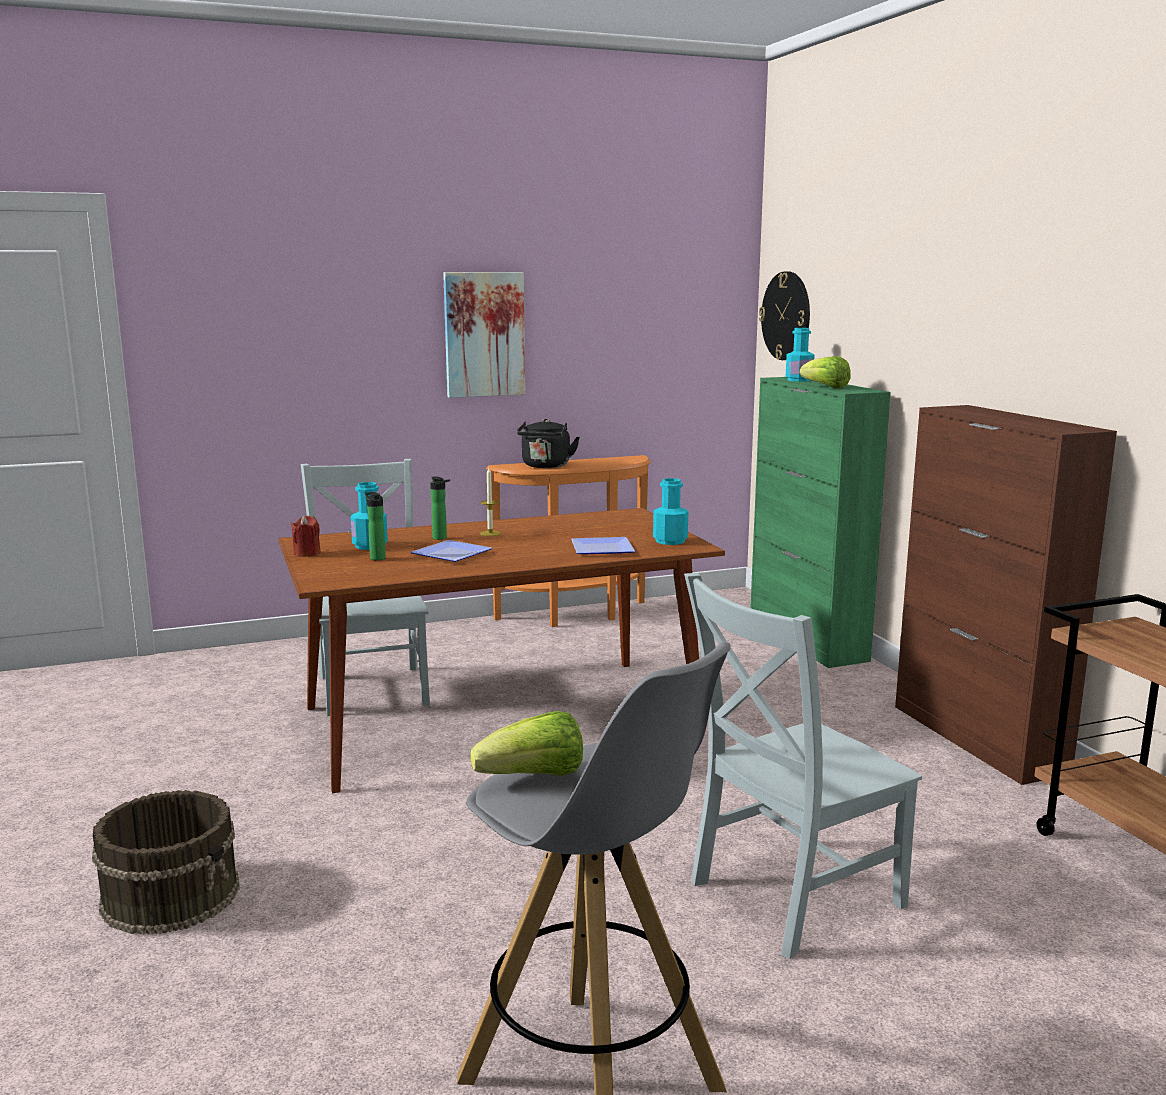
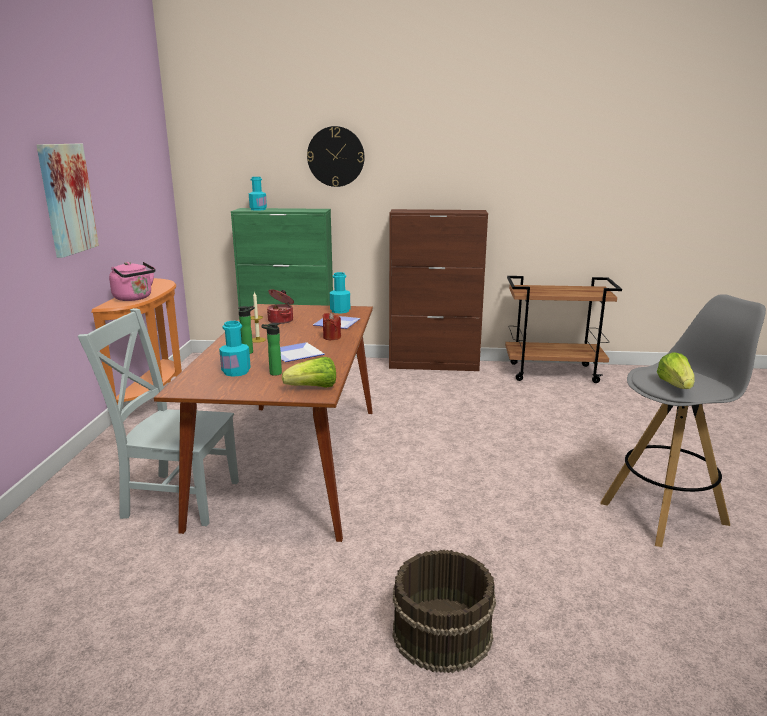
camera: 65 degrees left, 5 degrees up
red candle [291,515,321,557] -> red candle moved to [323,312,341,340]
black kettle [517,419,580,468] -> pink kettle [109,262,156,301]
grey chair [684,573,922,959] -> none
wall clock [759,271,810,360] -> wall clock moved to [307,126,365,187]
lettuce [800,356,851,388] -> lettuce moved to [282,357,336,388]
none -> cooking pot [267,289,294,324]

